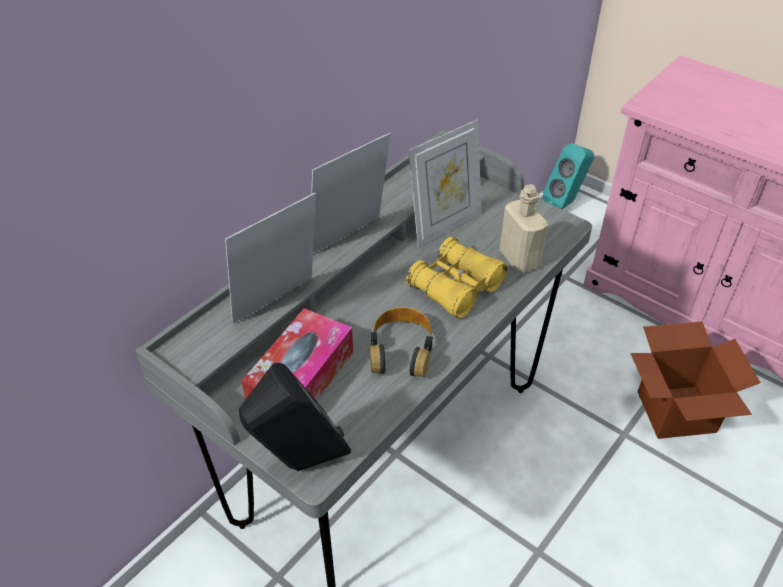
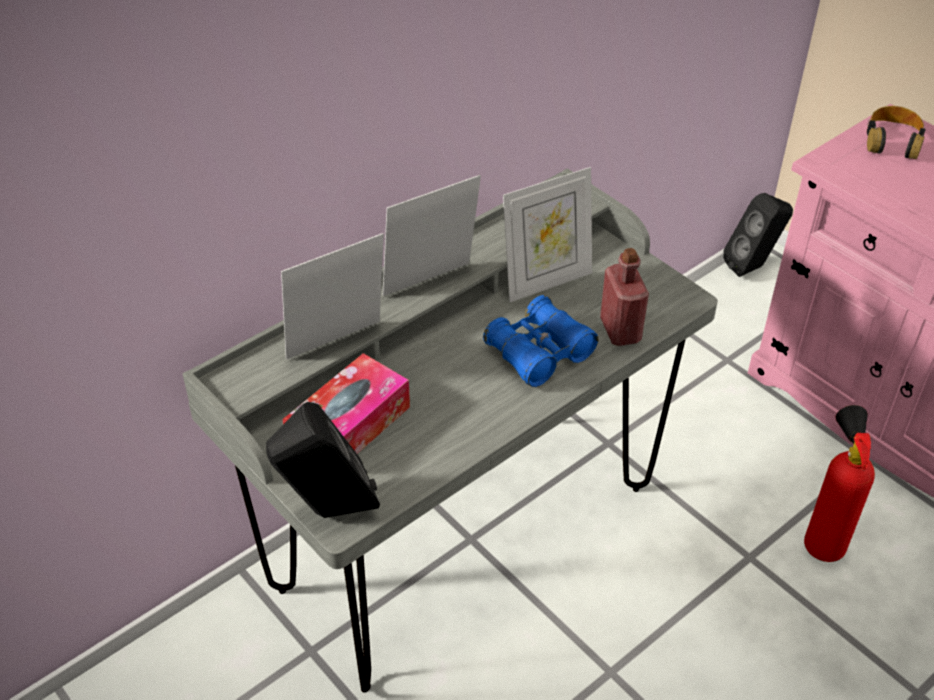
camera: 10 degrees right, 0 degrees up
headphones [370,307,433,377] -> headphones moved to [867,106,926,159]
yellow binoculars [406,237,507,319] -> blue binoculars [483,295,598,387]
beige bottle [500,184,548,273] -> red bottle [600,248,649,346]
turquoise speaker [542,143,594,209] -> black speaker [723,193,793,277]
cardboard box [630,321,761,439] -> fire extinguisher [804,405,875,562]

